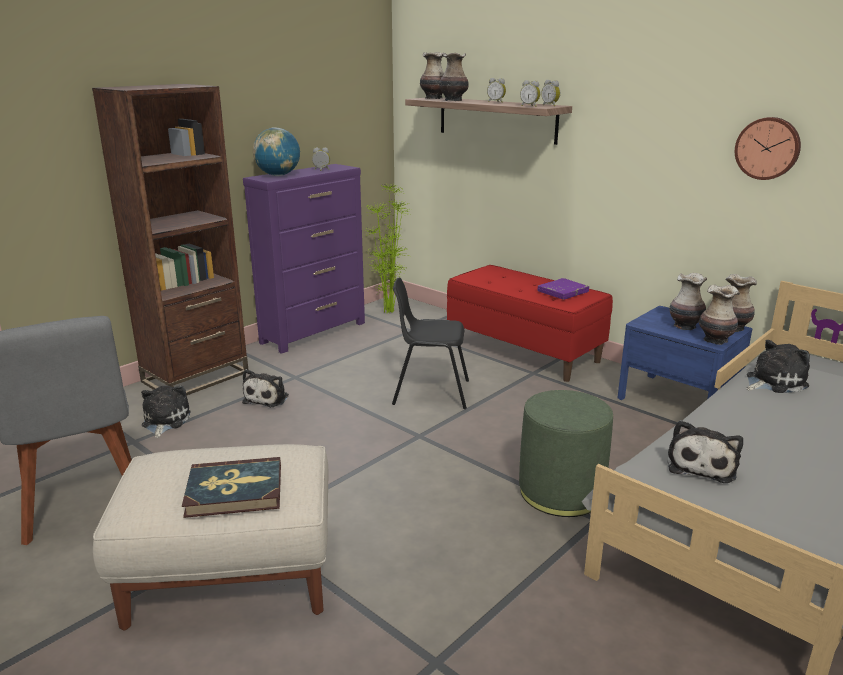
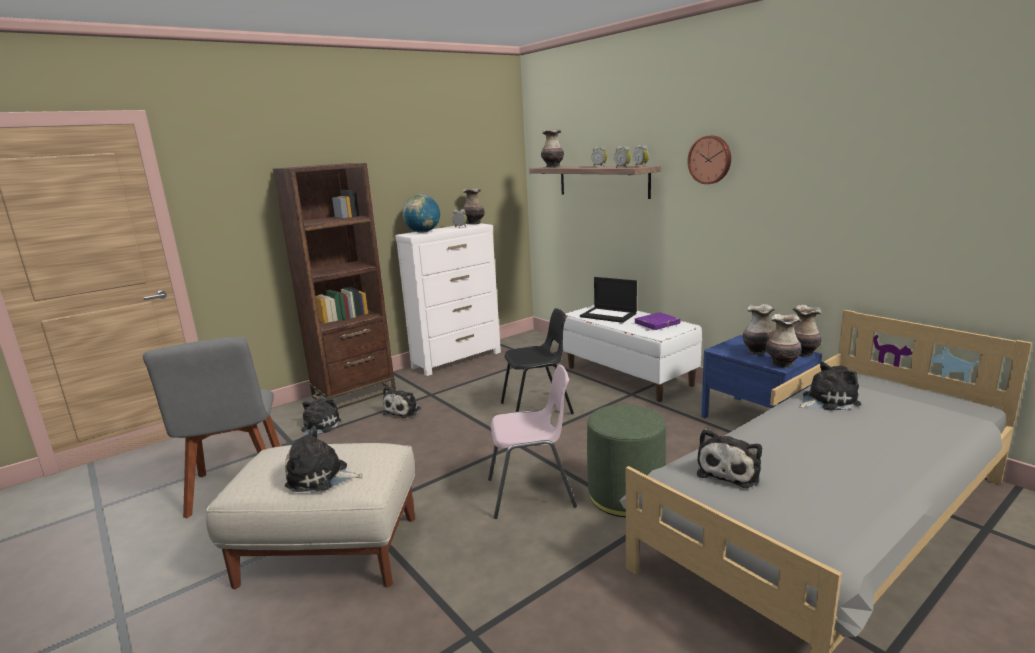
camera: 10 degrees right, 5 degrees down
book [182,457,281,518] -> plush toy [285,426,363,492]
purple dresser [243,164,365,354] -> white dresser [395,223,501,376]
potted plant [365,183,411,314] -> none
black chair [392,277,469,409] -> black chair turned 150 degrees clockwise [501,308,574,414]
vase [439,53,469,101] -> vase moved to [463,188,485,225]
red bench [447,265,613,382] -> white bench [563,305,702,402]
wall clock [735,117,801,180] -> wall clock moved to [687,136,731,184]
none -> pink chair [488,365,577,519]
none -> laptop [580,277,637,323]

